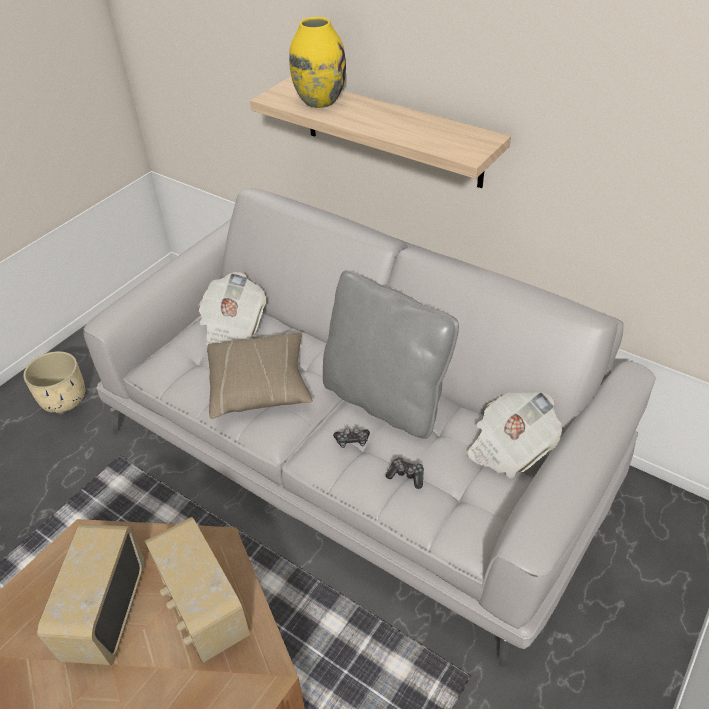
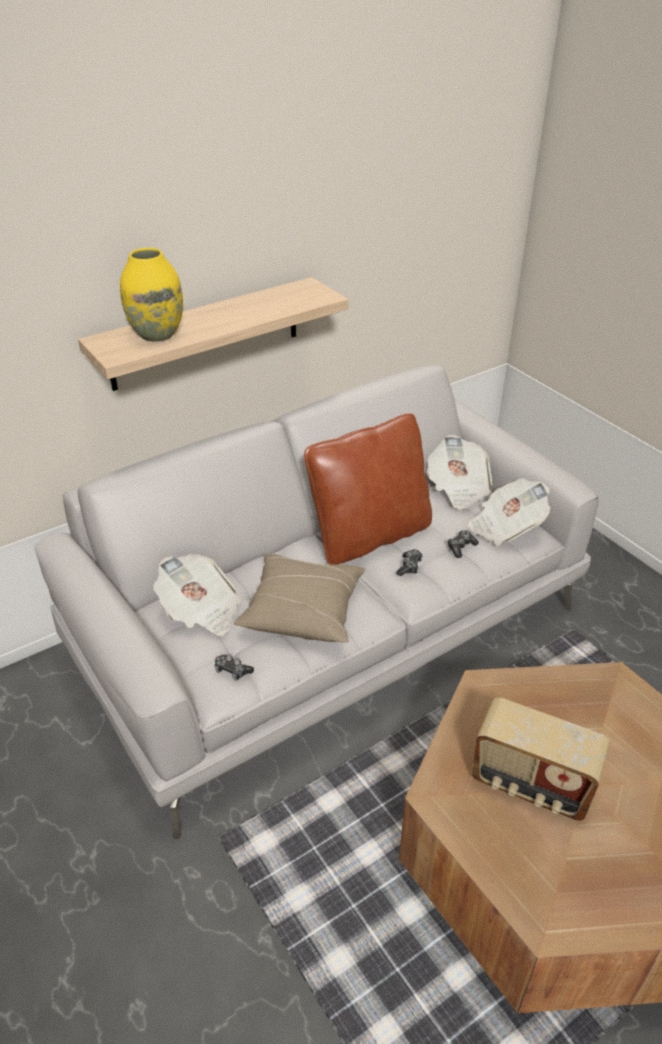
camera: 70 degrees left, 5 degrees down
beige planter [23,351,85,413] -> none
radio [145,517,250,663] -> none
grey pillow [323,270,459,439] -> brown pillow [304,414,432,565]
none -> game controller [214,655,254,681]
none -> newspaper [468,478,550,545]

